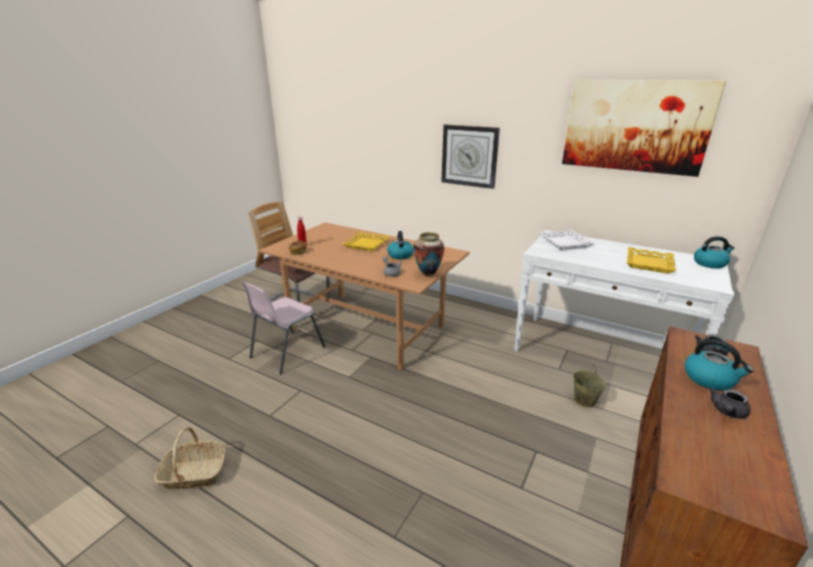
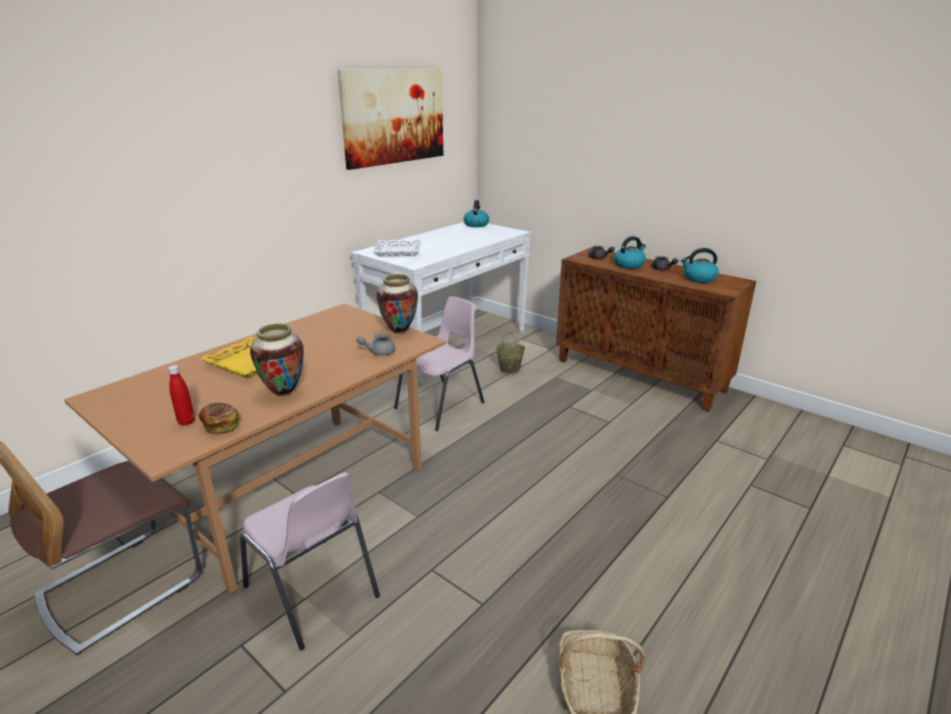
camera: 80 degrees left, 0 degrees up
kettle [387,231,414,259] -> kettle moved to [681,248,719,283]
wall clock [441,125,500,189] -> none
yellow tray [627,247,676,274] -> none
none -> vase [250,324,304,396]
none -> pink chair [394,297,484,431]

